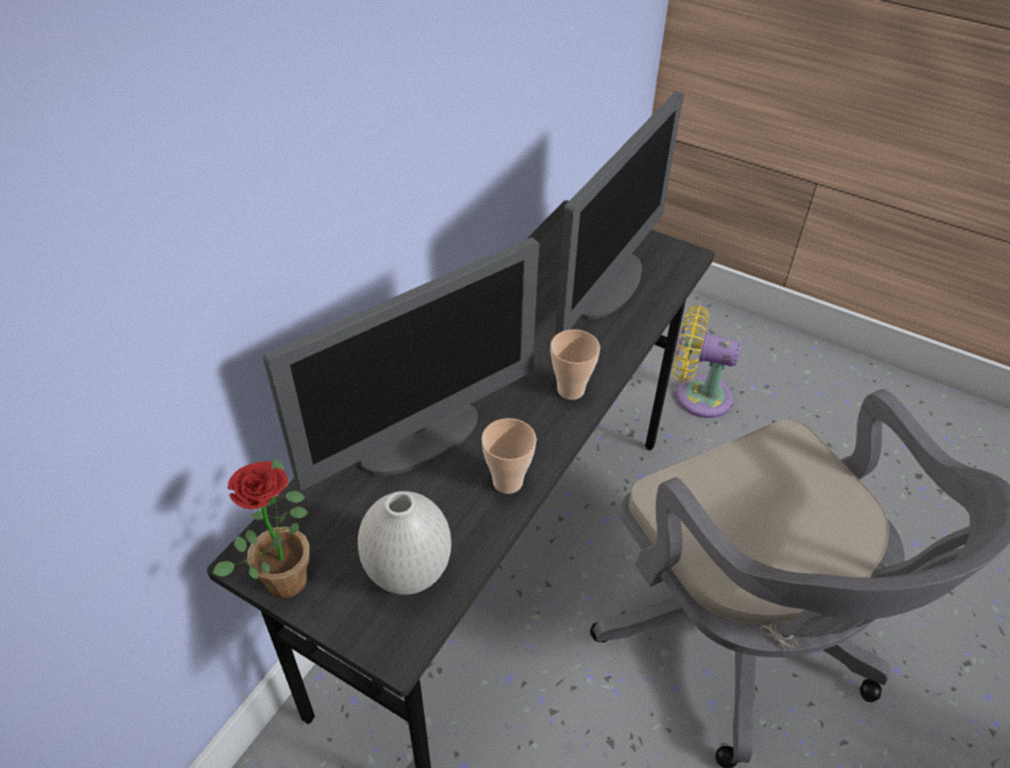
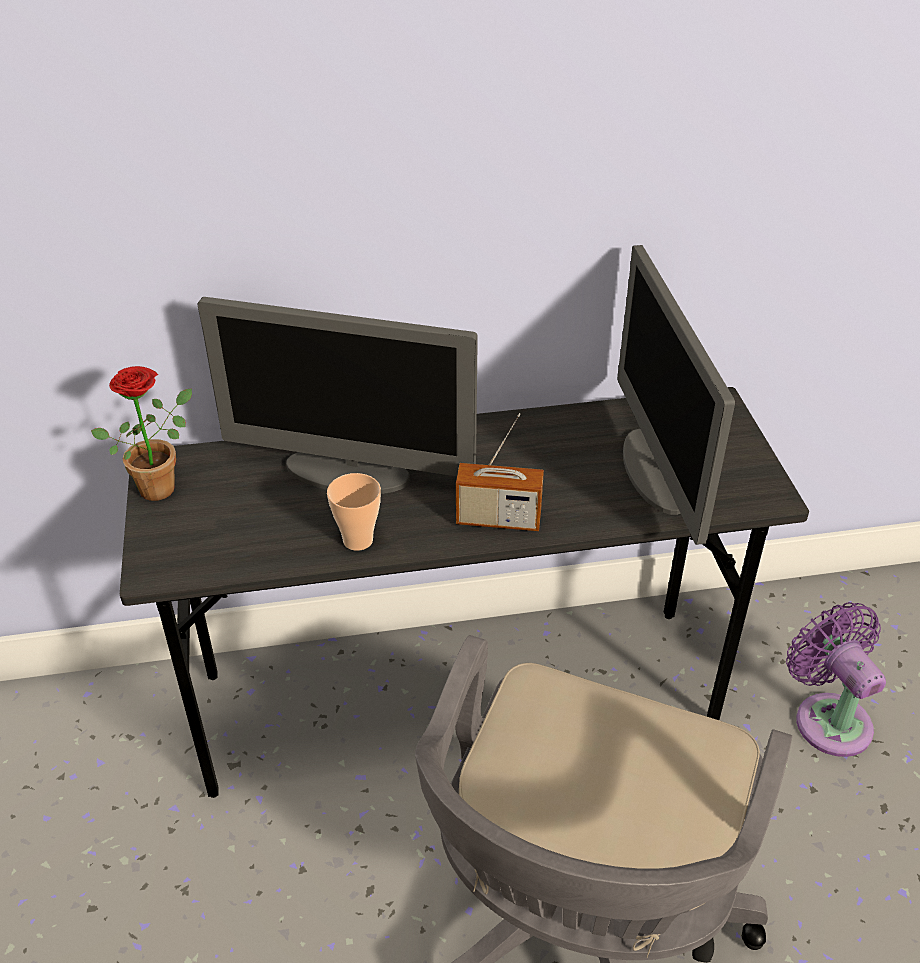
camera: 50 degrees right, 5 degrees down
white vase [358,491,451,595] -> none
cup [550,329,600,400] -> radio [456,413,544,531]
monitor [555,91,684,335] -> monitor turned 90 degrees clockwise [617,245,735,545]
yellow fan [672,306,741,418] -> purple fan [786,602,886,757]

